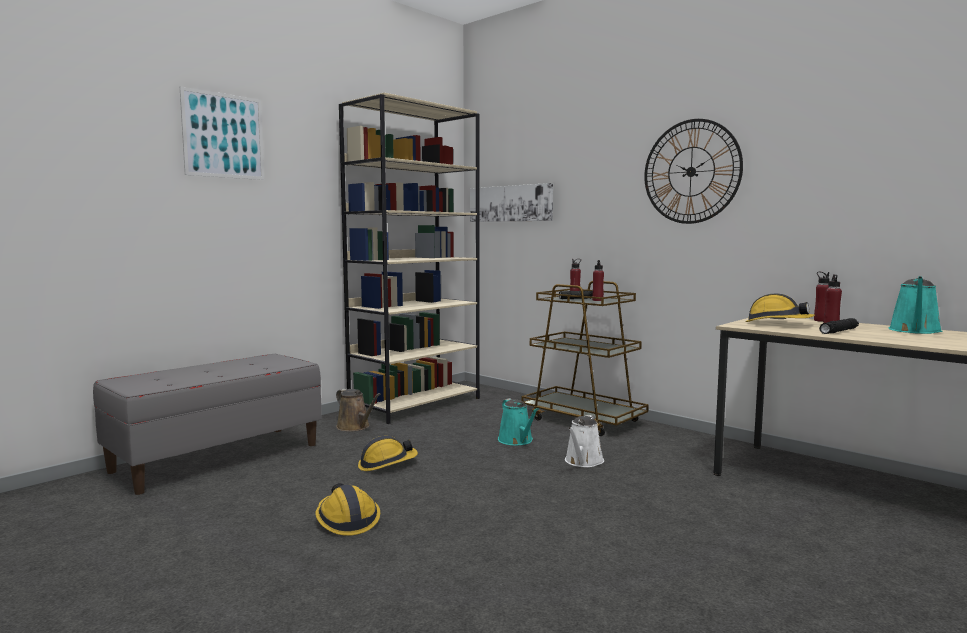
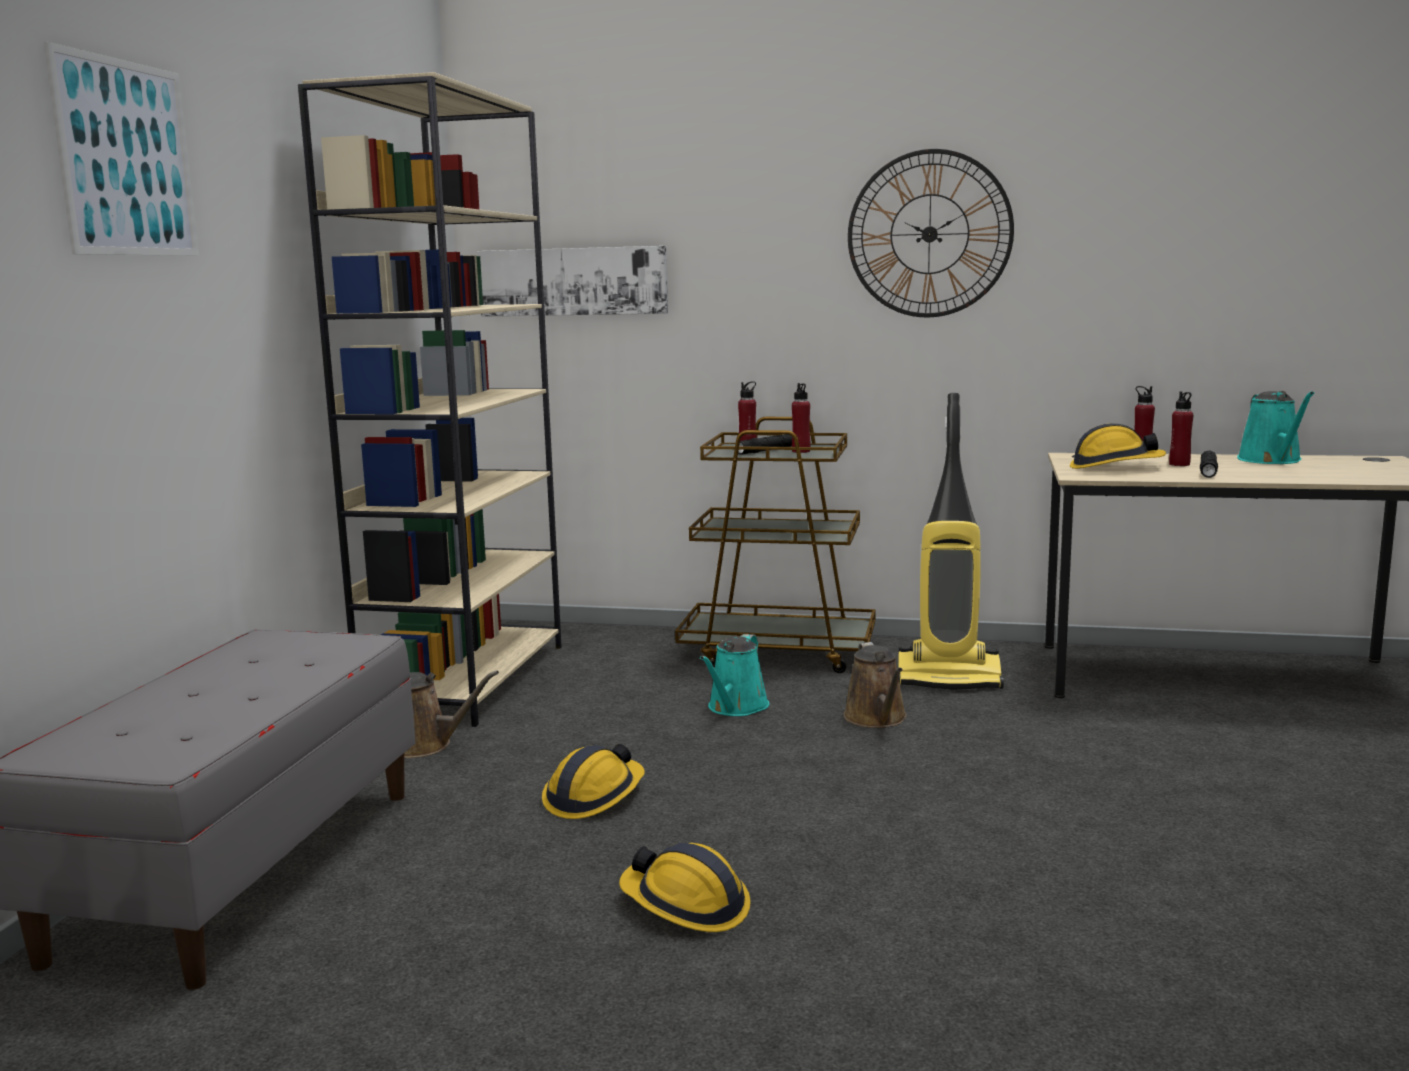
camera: 30 degrees left, 5 degrees up
turquoise watering can [498,398,539,446] -> turquoise watering can turned 75 degrees clockwise [700,634,769,716]
white watering can [565,415,604,467] -> brown watering can [844,642,907,728]
none -> vacuum cleaner [898,393,1004,690]

